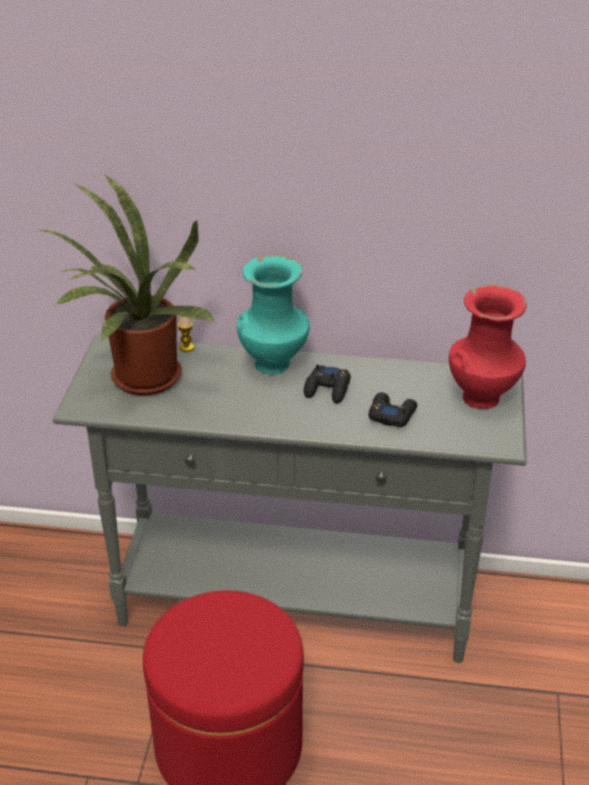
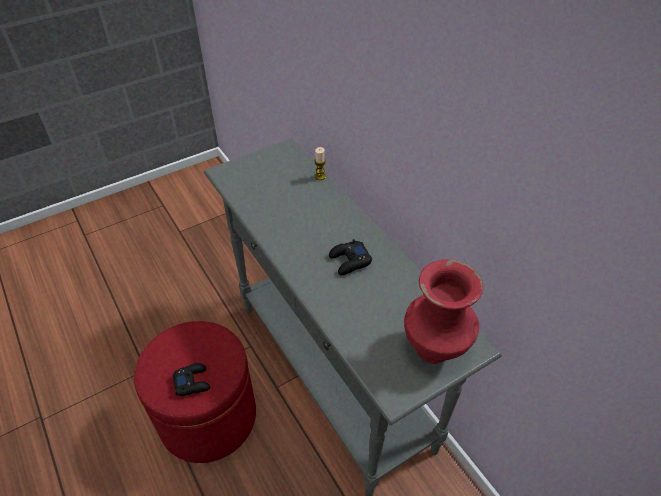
camera: 50 degrees right, 10 degrees up
potted plant [39,175,215,395] -> none
turquoise vase [237,255,310,375] -> none
black game controller [368,392,417,427] -> black game controller moved to [172,363,210,396]

